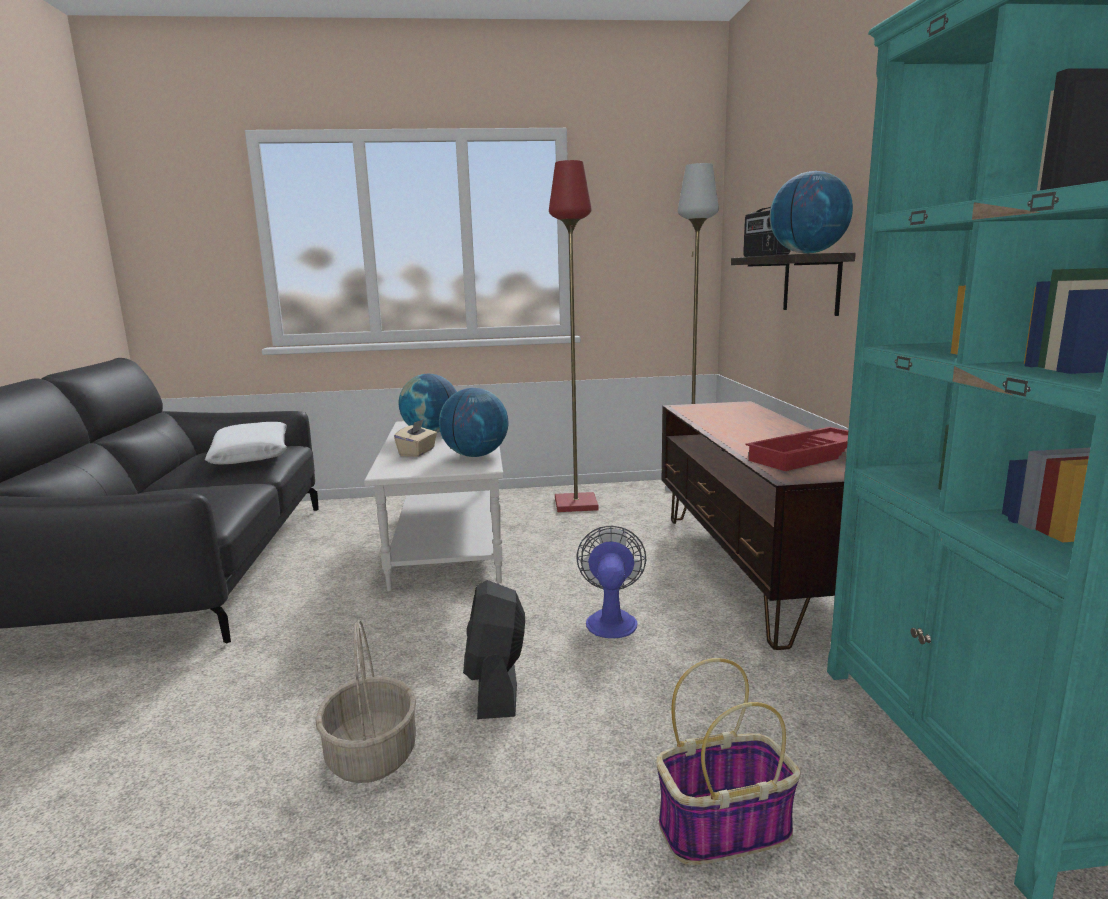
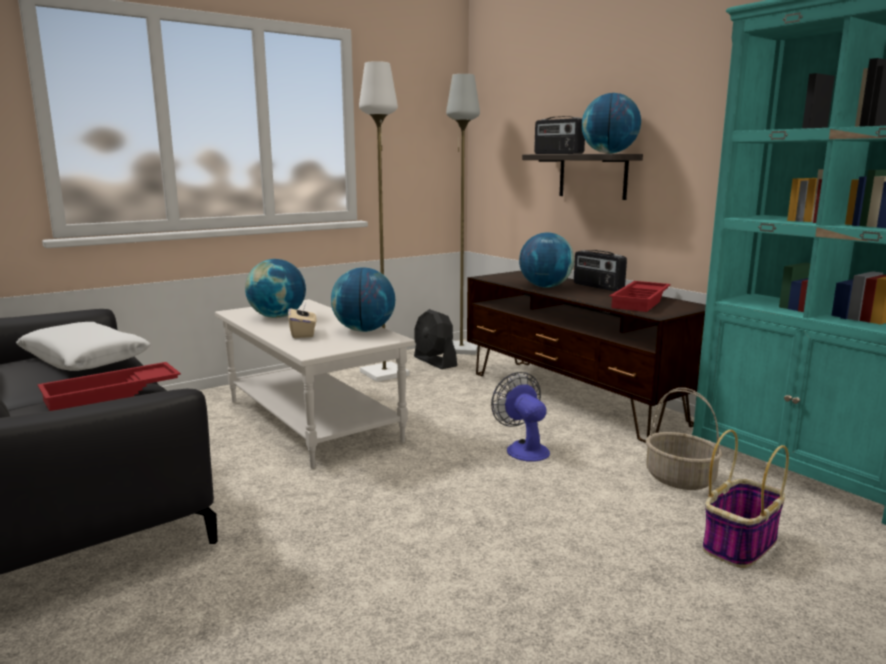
camera: 30 degrees left, 0 degrees up
basket [315,620,416,783] -> basket moved to [646,388,722,490]
black fan [463,580,525,719] -> black fan moved to [414,309,457,369]
red floor lamp [549,160,599,512] -> white floor lamp [359,61,410,382]
none -> red tray [37,362,181,411]
none -> globe [519,232,574,288]
none -> radio [574,250,627,291]

